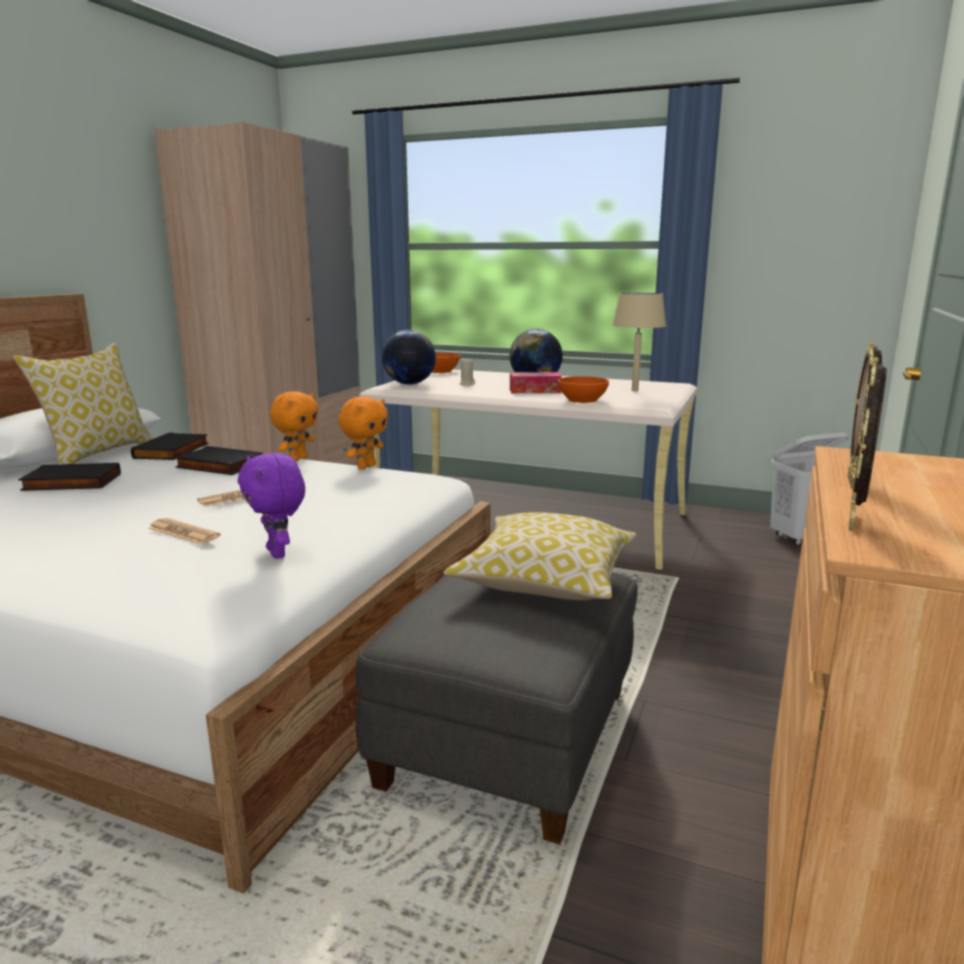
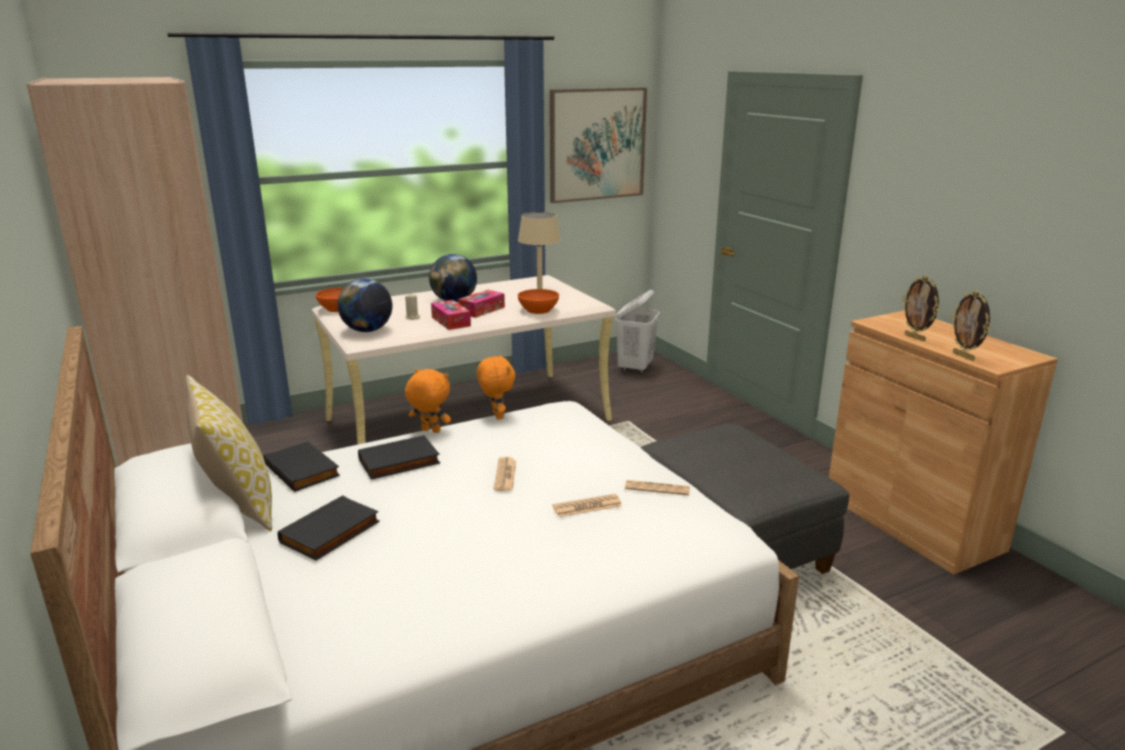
camera: 50 degrees left, 5 degrees up
purple plush toy [238,453,305,559] -> newspaper [625,480,690,495]
orange plush toy [270,391,318,461] -> orange plush toy turned 45 degrees counterclockwise [405,369,451,433]
pillow [444,512,636,600] -> none
none -> tissue box [431,300,471,330]
none -> picture [550,88,647,203]

